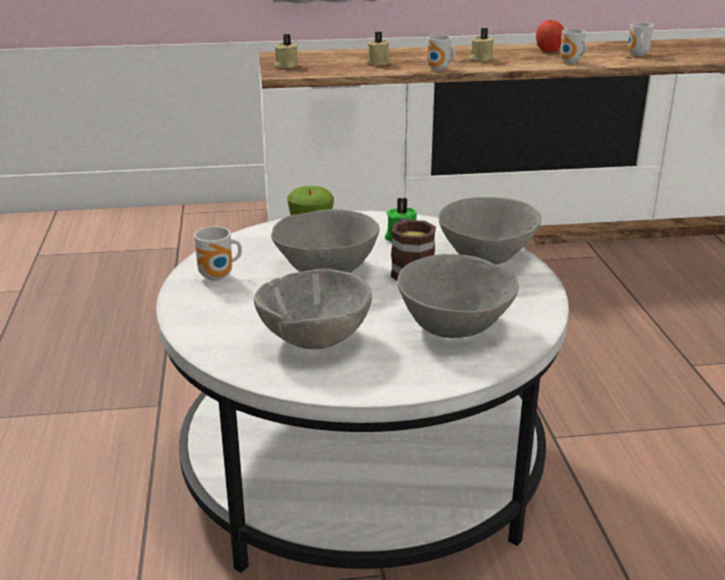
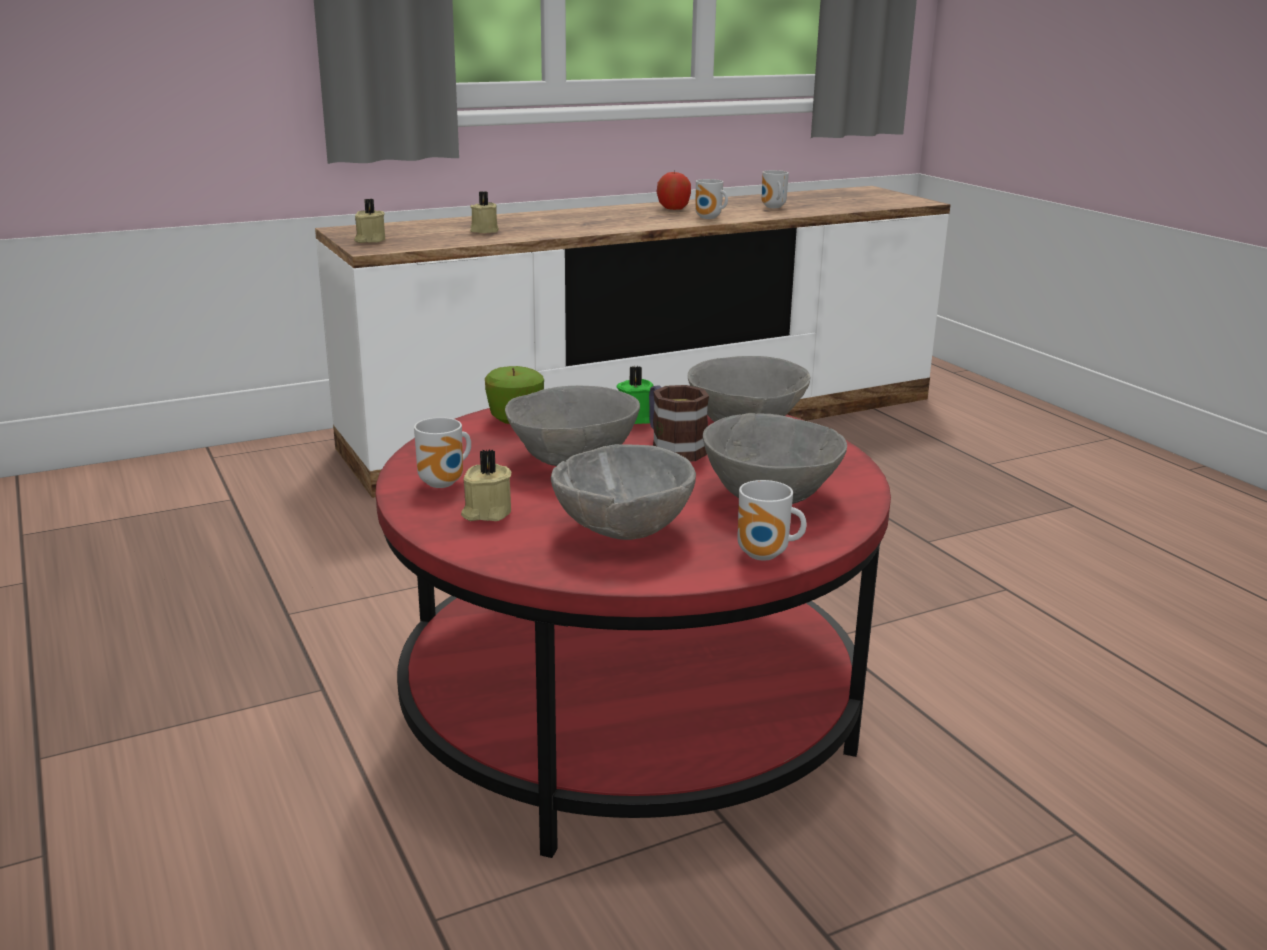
camera: 20 degrees left, 5 degrees down
white coffee table [156,211,569,573] -> red coffee table [376,408,891,858]
mug [427,35,455,71] -> mug moved to [737,480,807,560]
beige candle [469,28,494,61] -> beige candle moved to [461,449,511,521]

